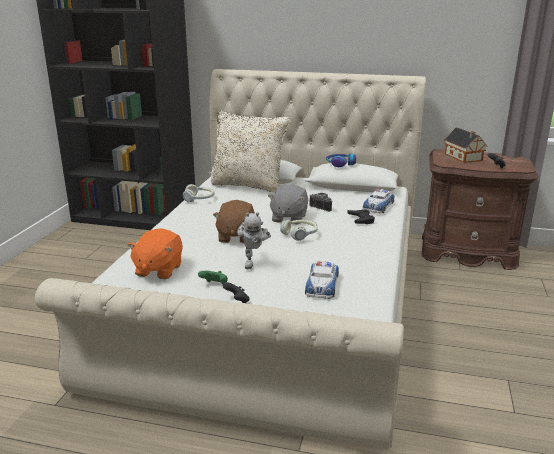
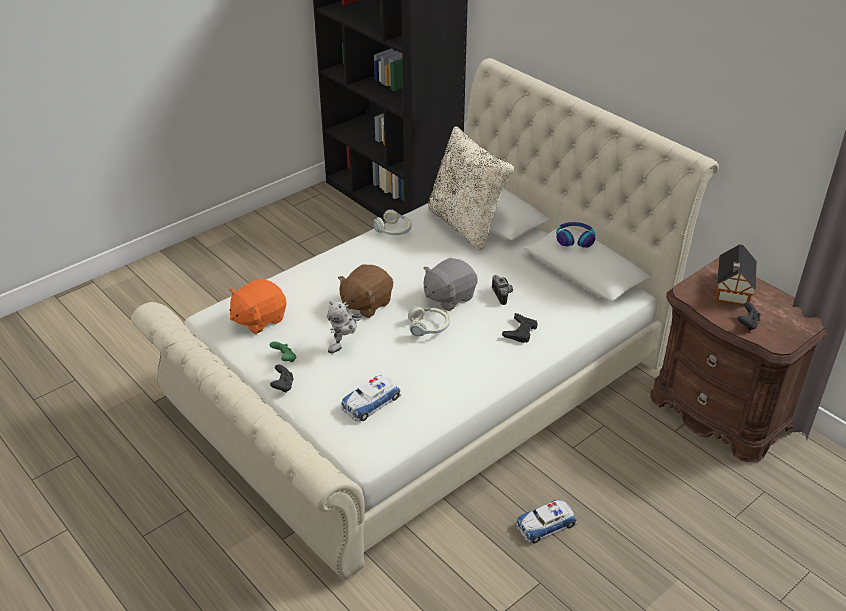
camera: 35 degrees right, 15 degrees up
toy car [363,189,395,213] -> toy car moved to [516,499,577,543]

